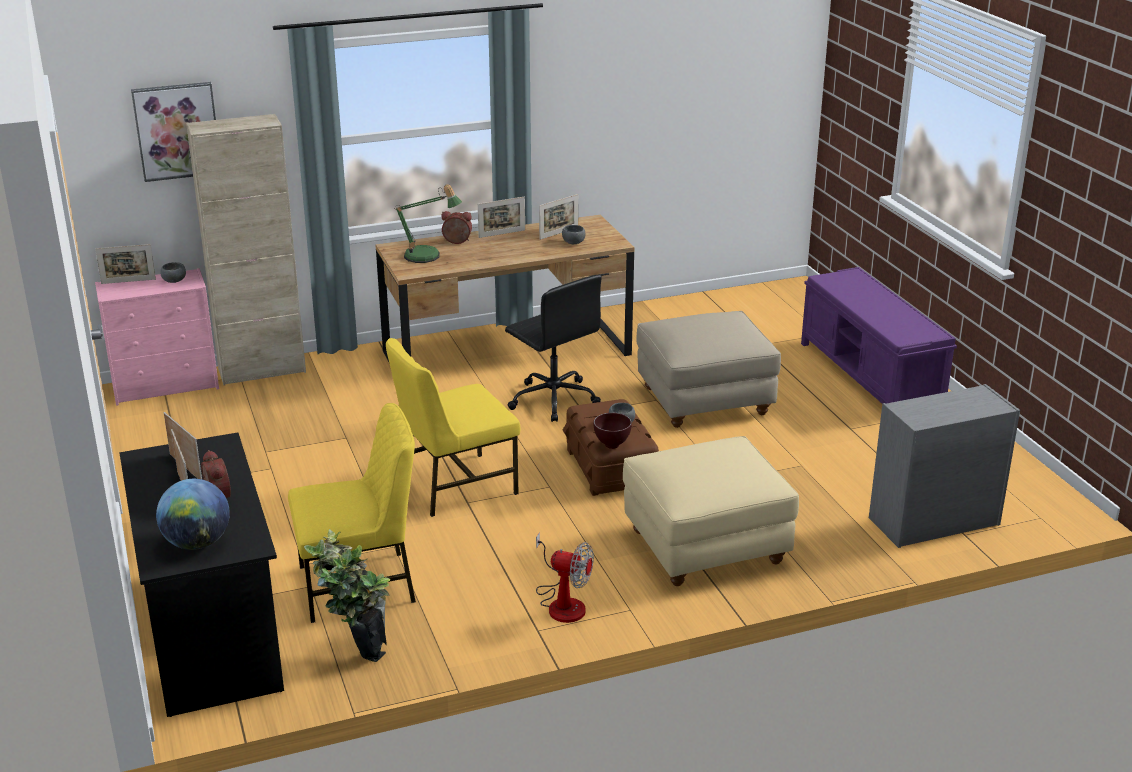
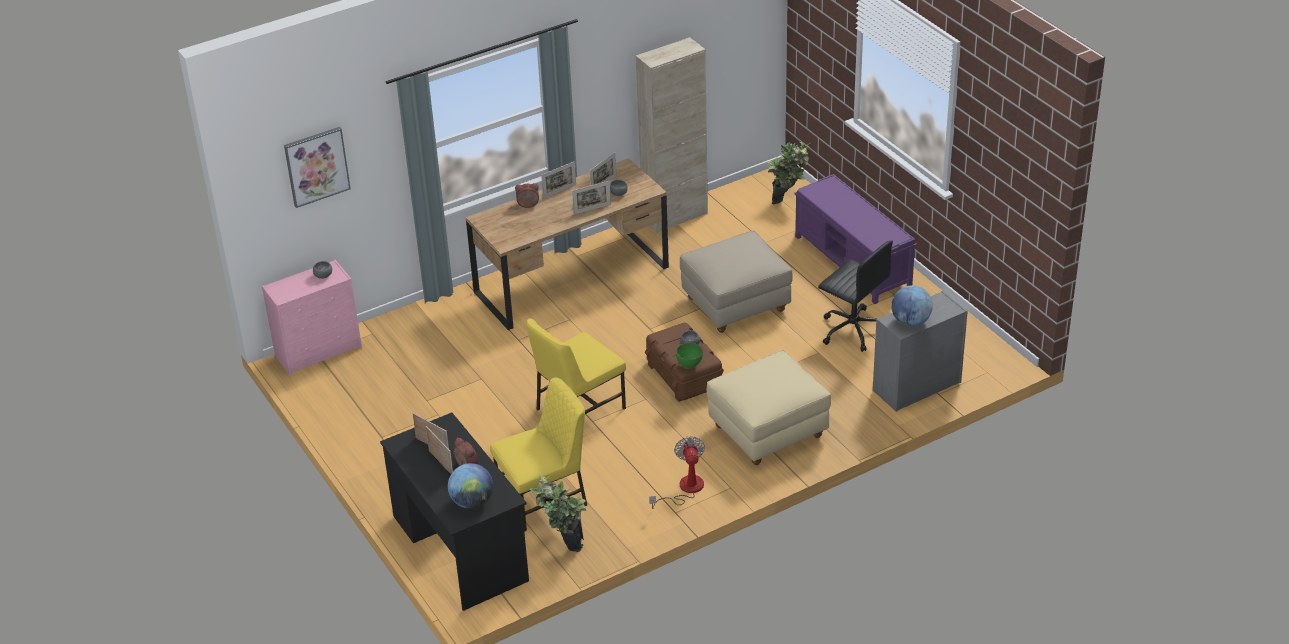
camera: 10 degrees left, 10 degrees up
picture frame [95,244,156,284] -> picture frame moved to [572,181,611,214]
beige cabinet [186,114,306,386] -> beige cabinet moved to [636,37,708,234]
table lamp [394,184,462,263] -> none
black office chair [505,275,602,422] -> black office chair moved to [818,240,893,352]
fan [536,532,594,623] -> fan turned 105 degrees counterclockwise [649,436,705,509]
brown bowl [594,413,632,449] -> green bowl [676,343,703,369]
none -> potted plant [767,142,810,205]
none -> globe [891,286,933,326]

